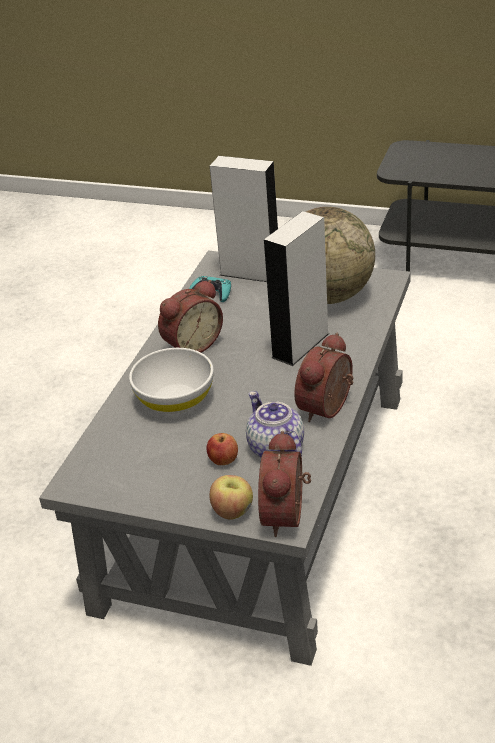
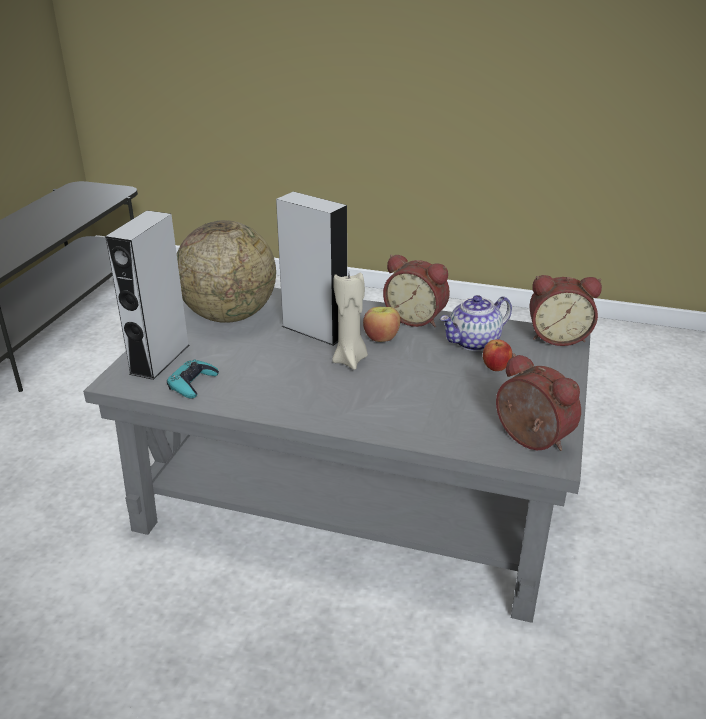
camera: 95 degrees left, 5 degrees down
white bowl [129,348,214,414] -> none
alarm clock [158,280,223,353] -> alarm clock moved to [496,354,581,451]
apple [210,475,253,520] -> apple moved to [363,307,400,342]
none -> beige candle [332,273,368,370]

